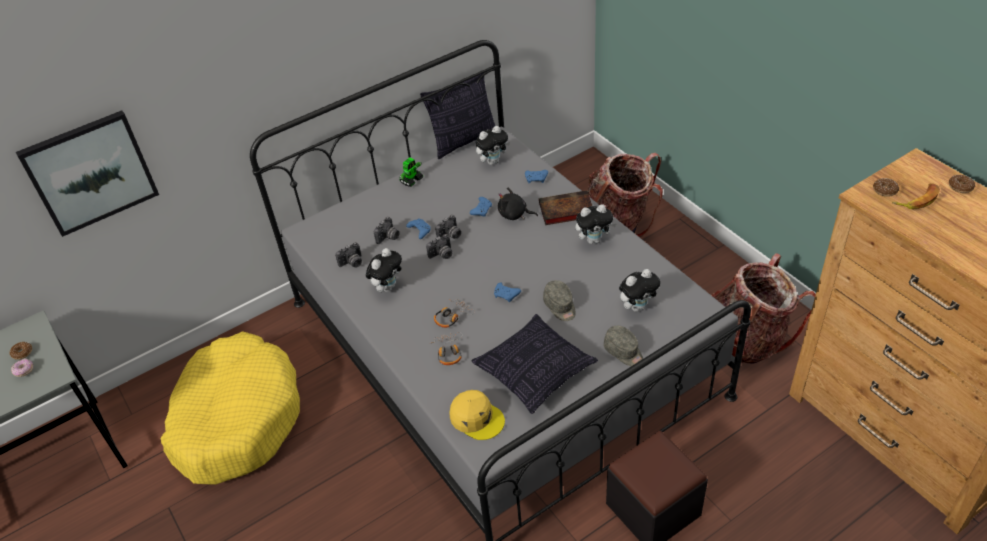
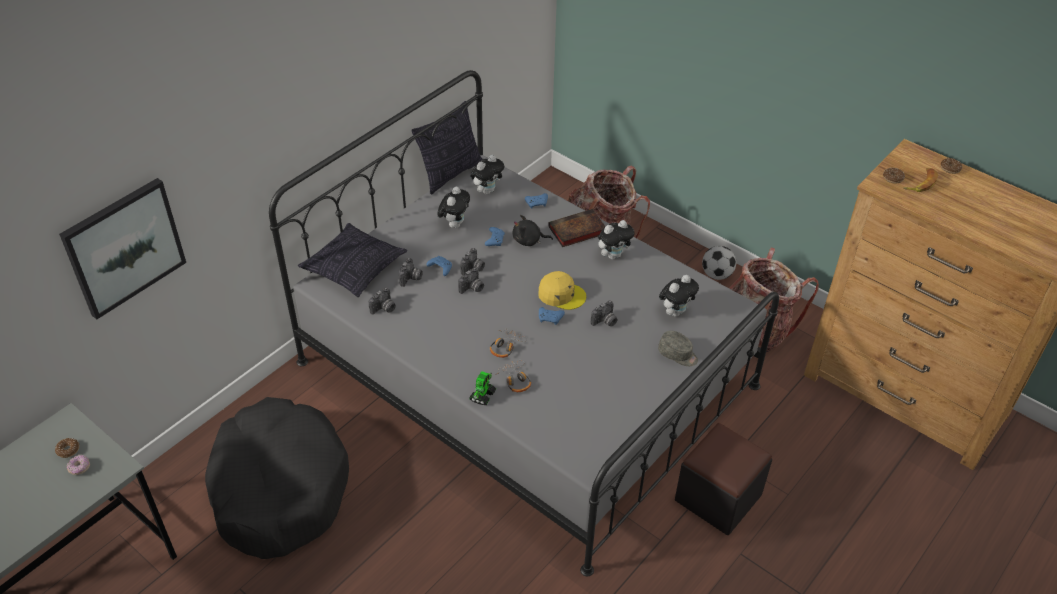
camera: 20 degrees left, 0 degrees up
yellow dog bed [161,331,300,485] -> black dog bed [205,397,349,559]
plush toy [366,248,402,292] -> plush toy moved to [438,187,470,228]
toy robot [400,157,423,187] -> toy robot moved to [470,371,496,405]
yellow cap [449,390,505,440] -> yellow cap moved to [538,271,586,310]
pillow [471,314,598,414] -> pillow moved to [298,223,407,297]
grey cap [543,280,575,321] -> camera [591,300,618,326]
none -> football [702,246,736,280]

